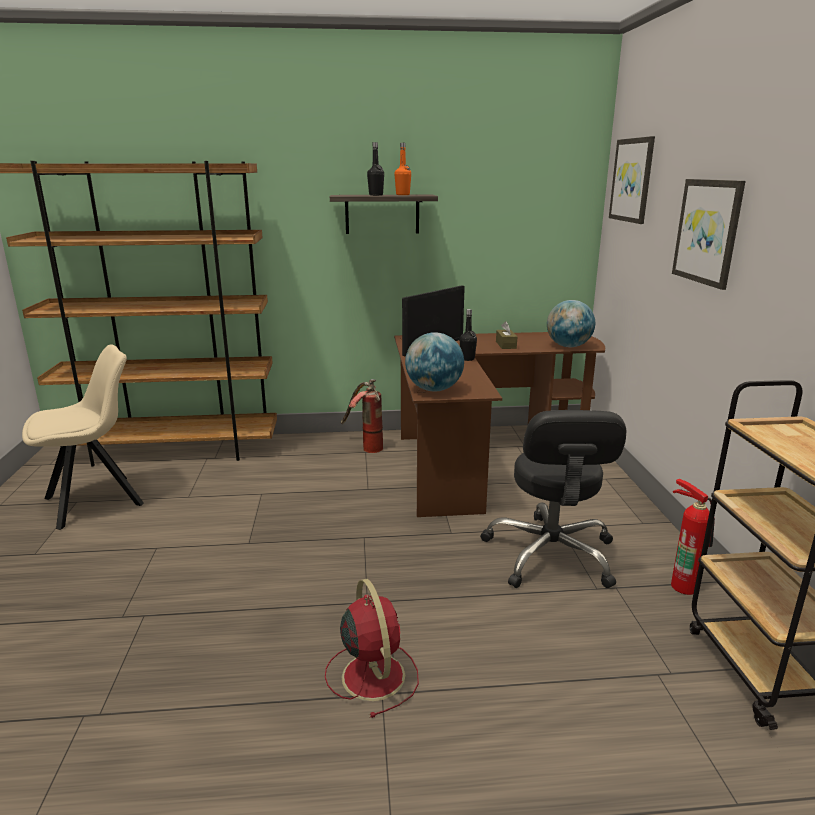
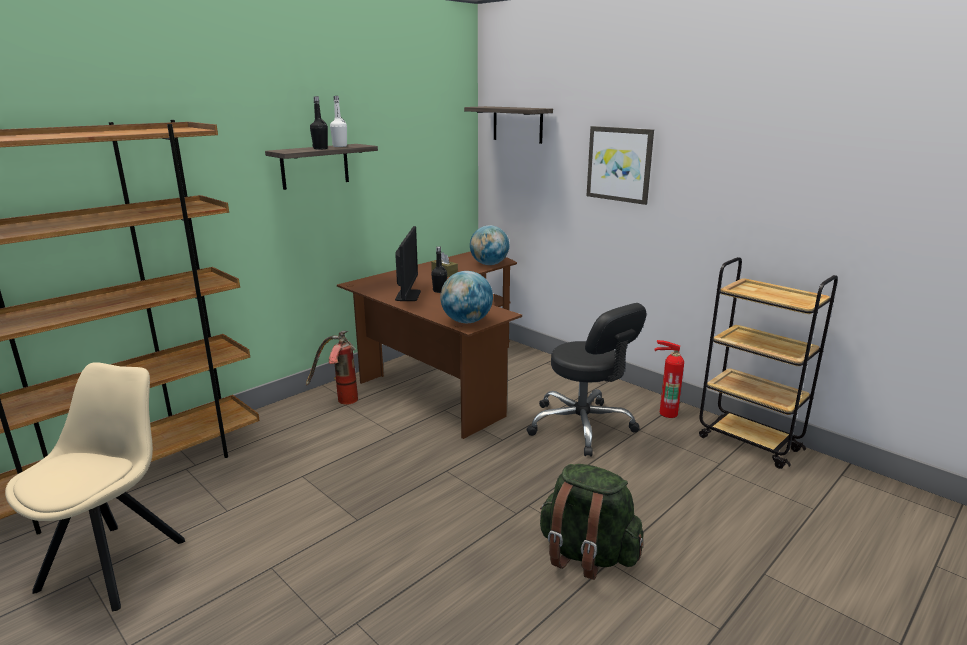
camera: 40 degrees left, 0 degrees up
red fan [325,579,419,718] -> green backpack [540,464,643,580]
orange bottle [394,143,411,195] -> white bottle [330,96,347,147]
picture [609,136,655,224] -> shelf [464,106,553,144]

